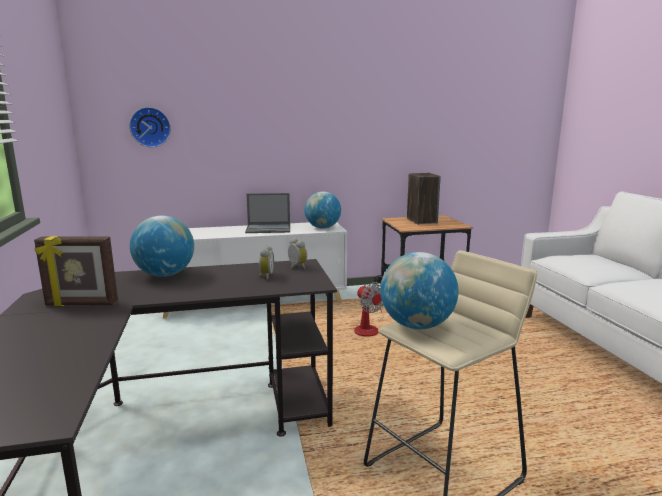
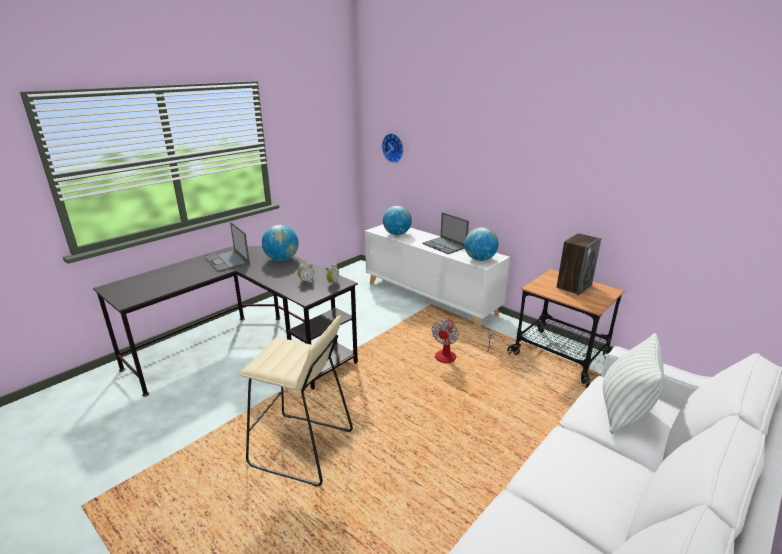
camera: 55 degrees right, 10 degrees up
picture frame [34,236,118,306] -> laptop [205,222,250,272]
globe [380,252,458,329] -> globe moved to [383,206,412,235]
none -> pillow [603,333,664,434]

